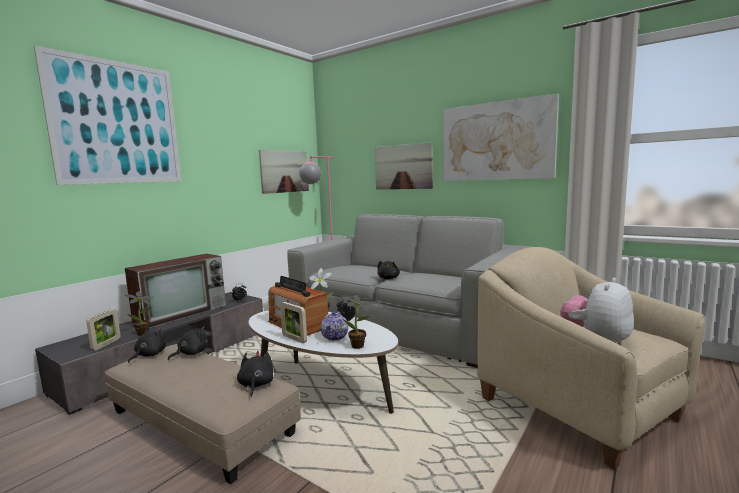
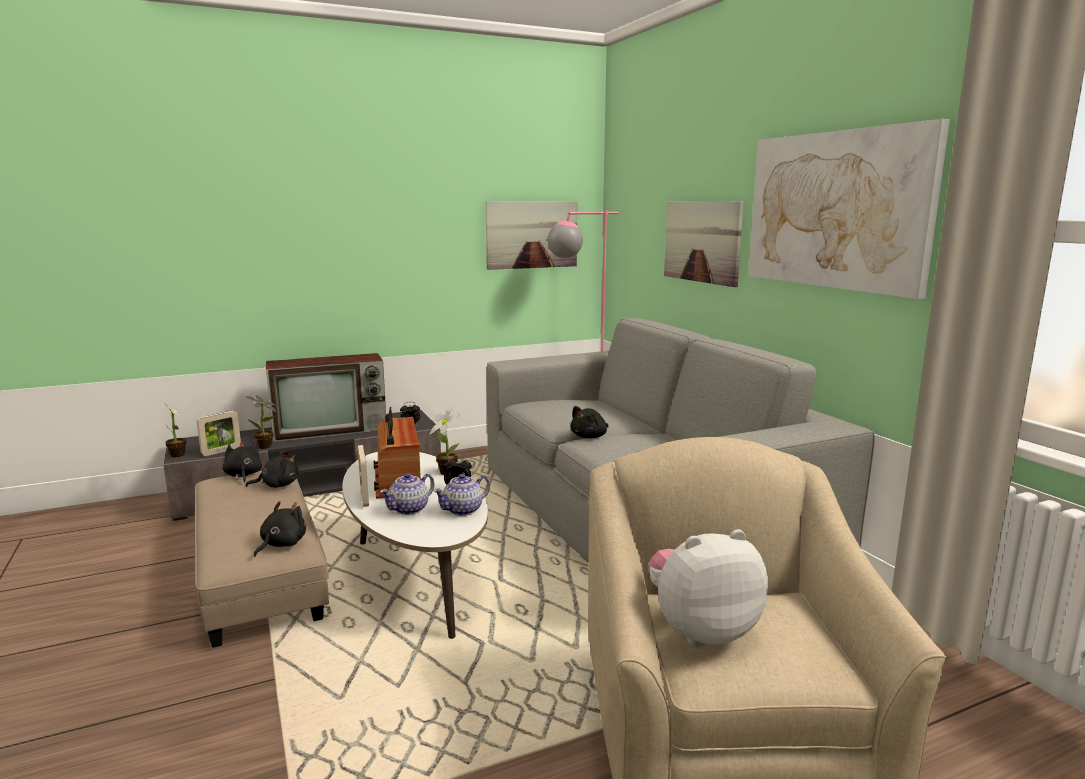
camera: 30 degrees right, 5 degrees up
picture [34,45,181,185] -> none
black plush toy [128,327,166,363] -> black plush toy turned 75 degrees counterclockwise [223,441,262,483]
potted plant [341,295,372,349] -> potted plant moved to [158,401,188,457]
none -> teapot [433,474,490,516]

